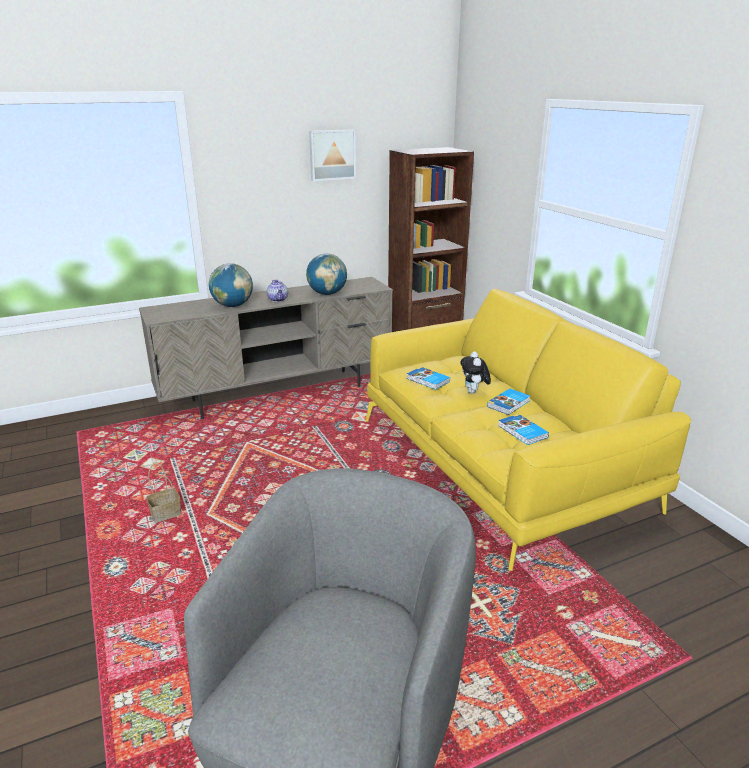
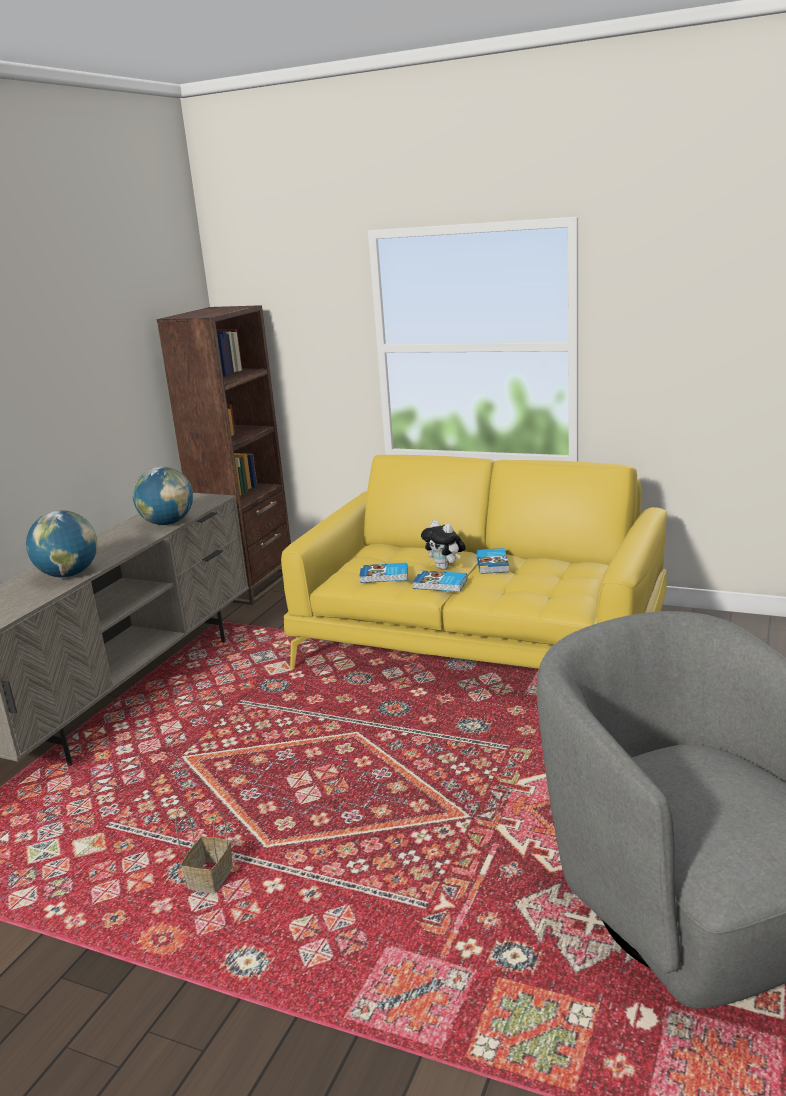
camera: 40 degrees left, 5 degrees down
teapot [267,280,288,302] -> none
picture [309,129,356,181] -> none
book [498,414,549,445] -> book moved to [413,571,467,592]

